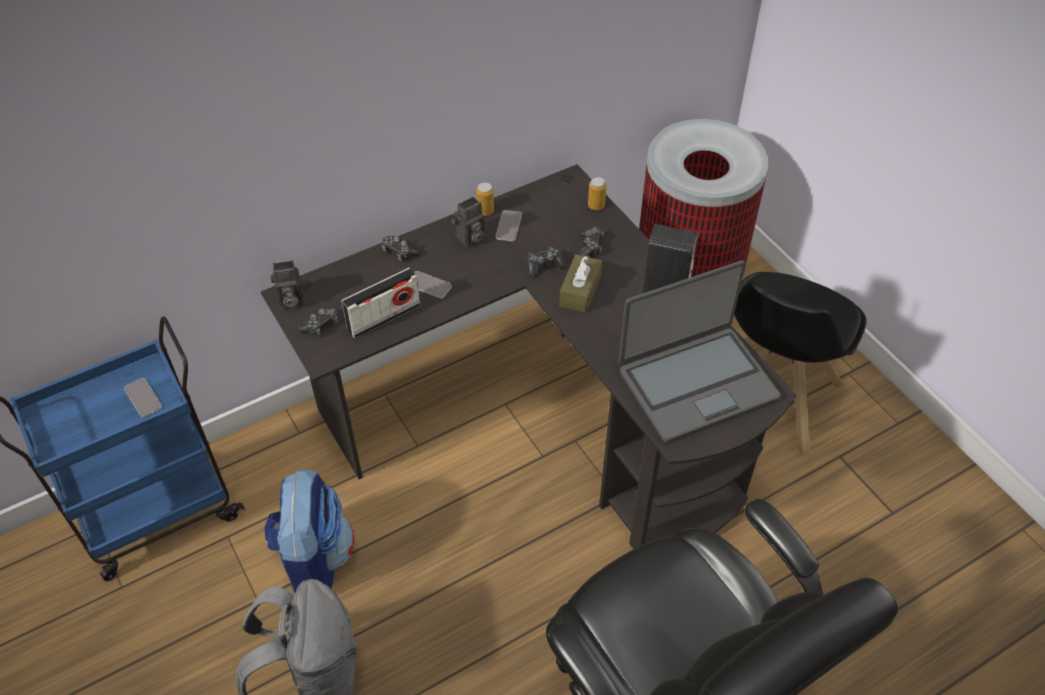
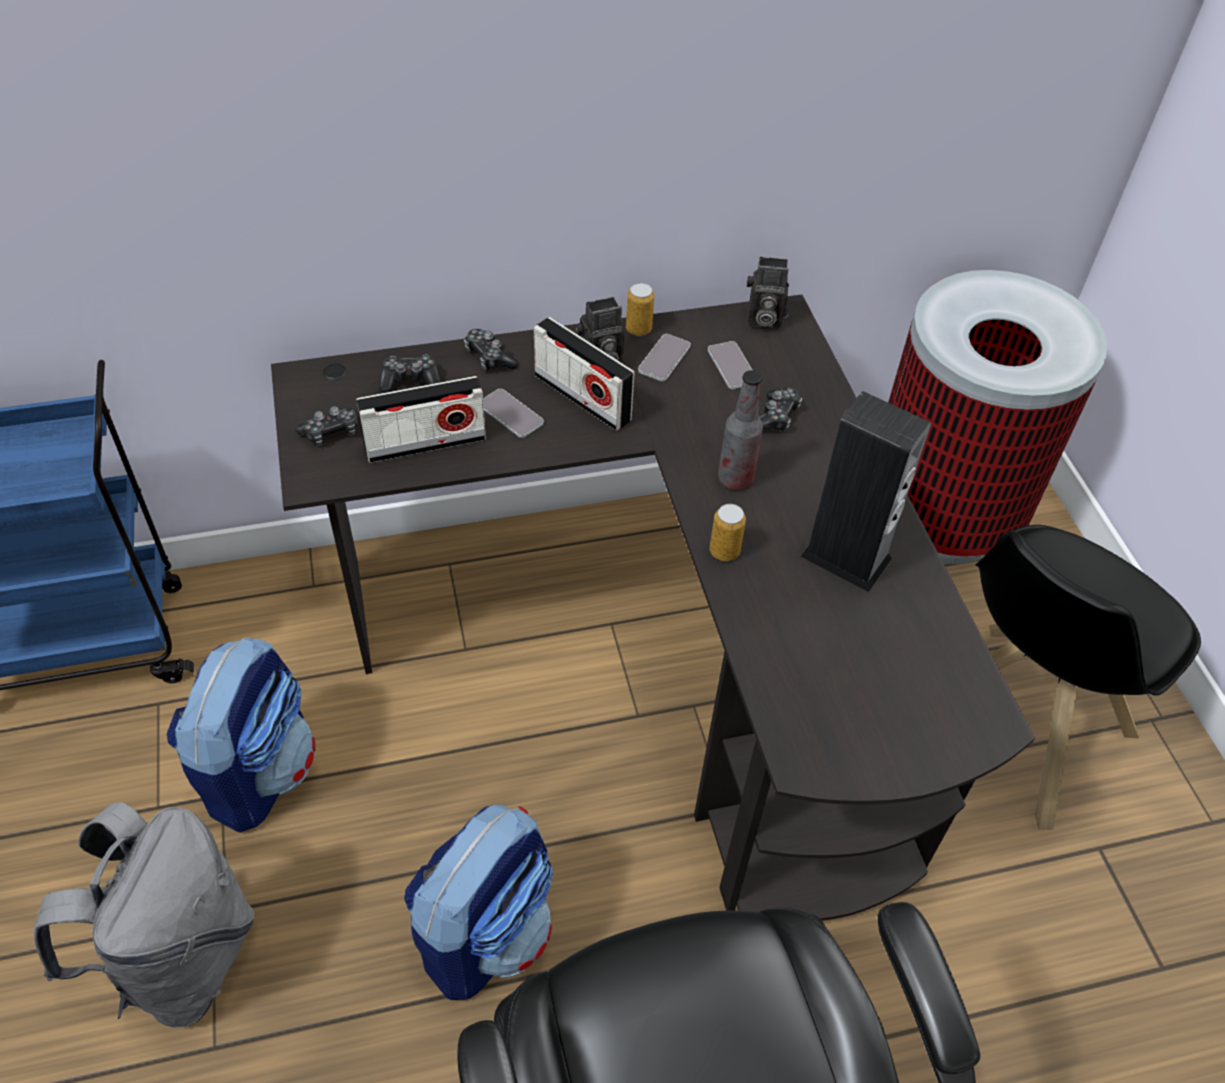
camera: 15 degrees right, 0 degrees up
phone [124,378,162,418] -> phone moved to [708,341,752,389]
camera [271,261,304,309] -> camera moved to [747,257,789,330]
game controller [527,247,566,278] -> game controller moved to [379,355,441,393]
brown tissue box [559,254,602,313] -> bottle [718,370,763,490]
can [588,177,607,210] -> can moved to [710,504,746,561]
laptop [619,260,781,443] -> none
none -> backpack [404,805,553,1000]
none -> radio [534,317,635,431]

